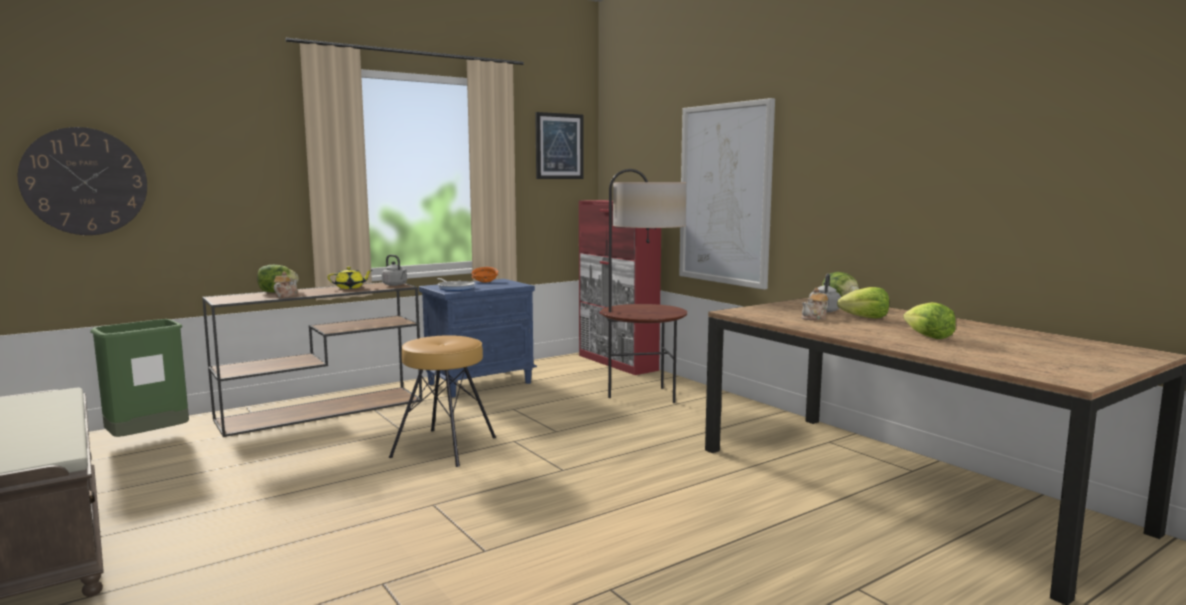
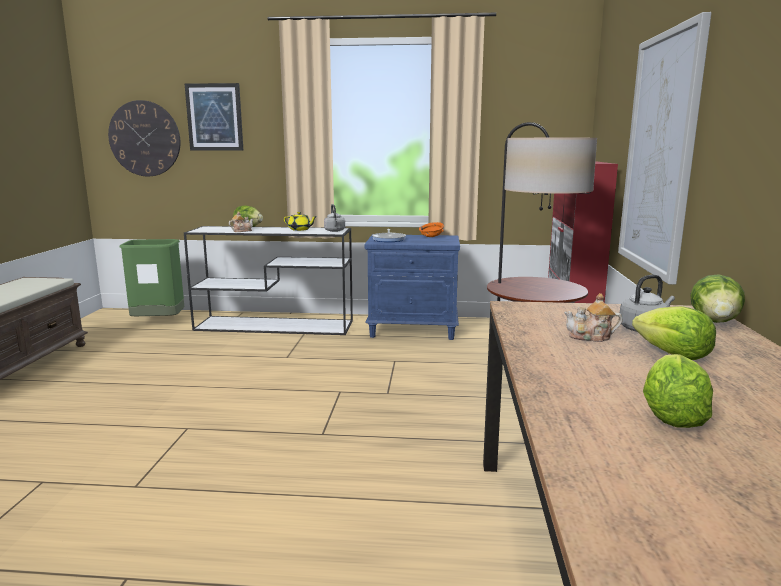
camera: 40 degrees right, 5 degrees up
brown console table [202,282,422,437] -> white console table [184,226,353,335]
brown stool [389,335,496,467] -> none
picture [535,112,584,179] -> picture moved to [185,83,244,151]

